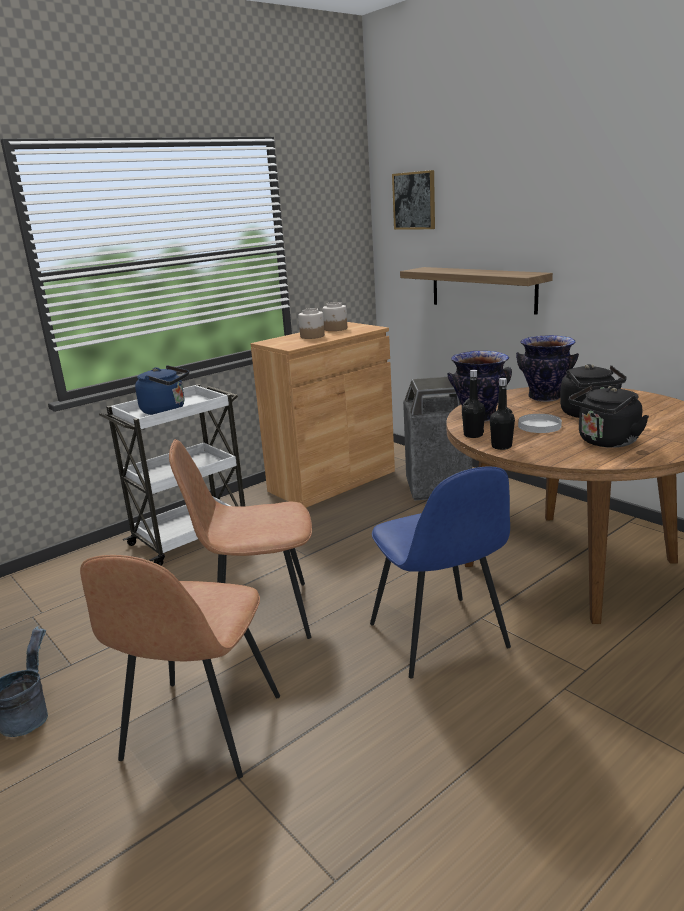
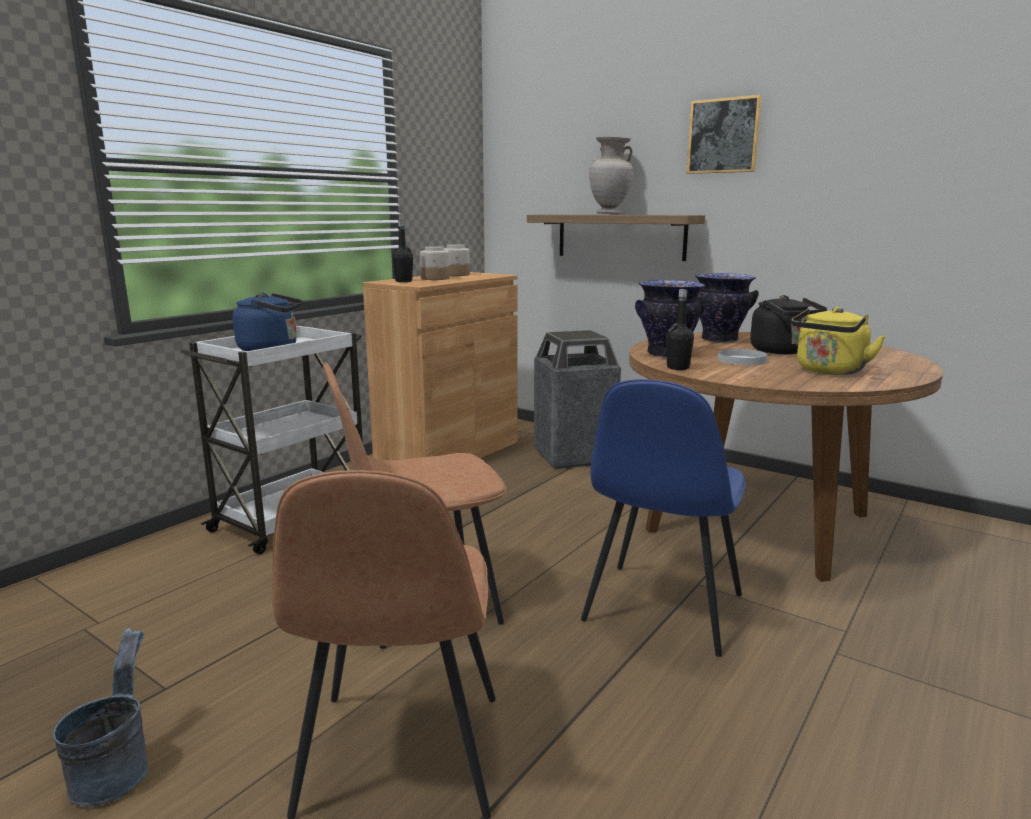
camera: 15 degrees left, 5 degrees down
blue chair [370,467,511,678] -> blue chair turned 60 degrees clockwise [581,379,746,657]
picture [392,170,435,230] -> picture moved to [687,95,762,174]
black bottle [490,378,515,450] -> black bottle moved to [392,221,413,282]
black kettle [569,385,649,448] -> yellow kettle [791,307,886,375]
none -> beige vase [589,136,633,215]

